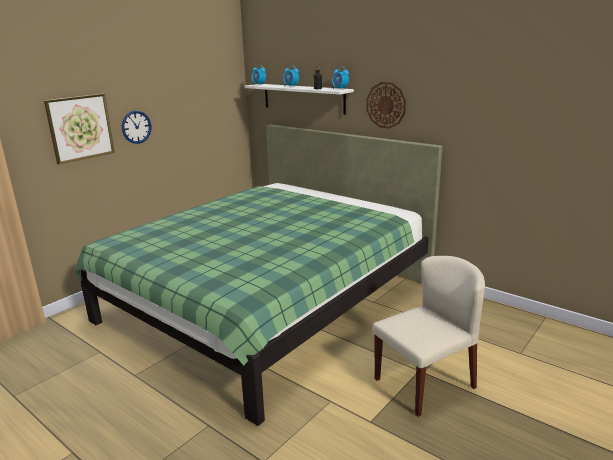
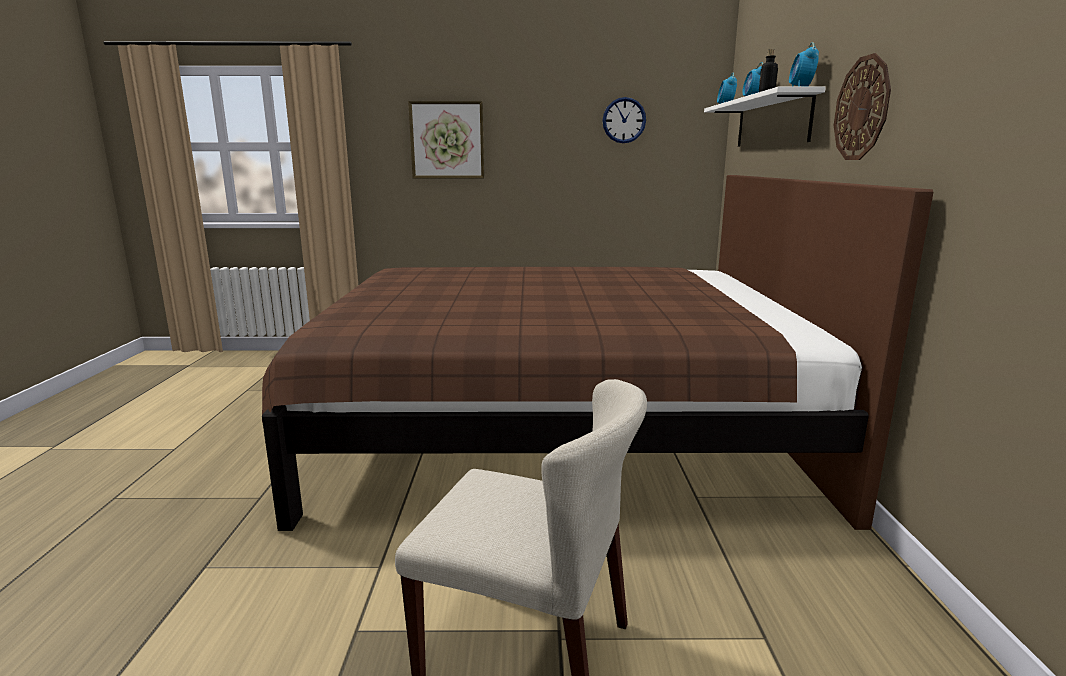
camera: 50 degrees right, 5 degrees down
green bed [75,125,442,426] -> brown bed [262,175,933,531]
wall clock [122,111,151,144] -> wall clock moved to [602,97,646,143]

